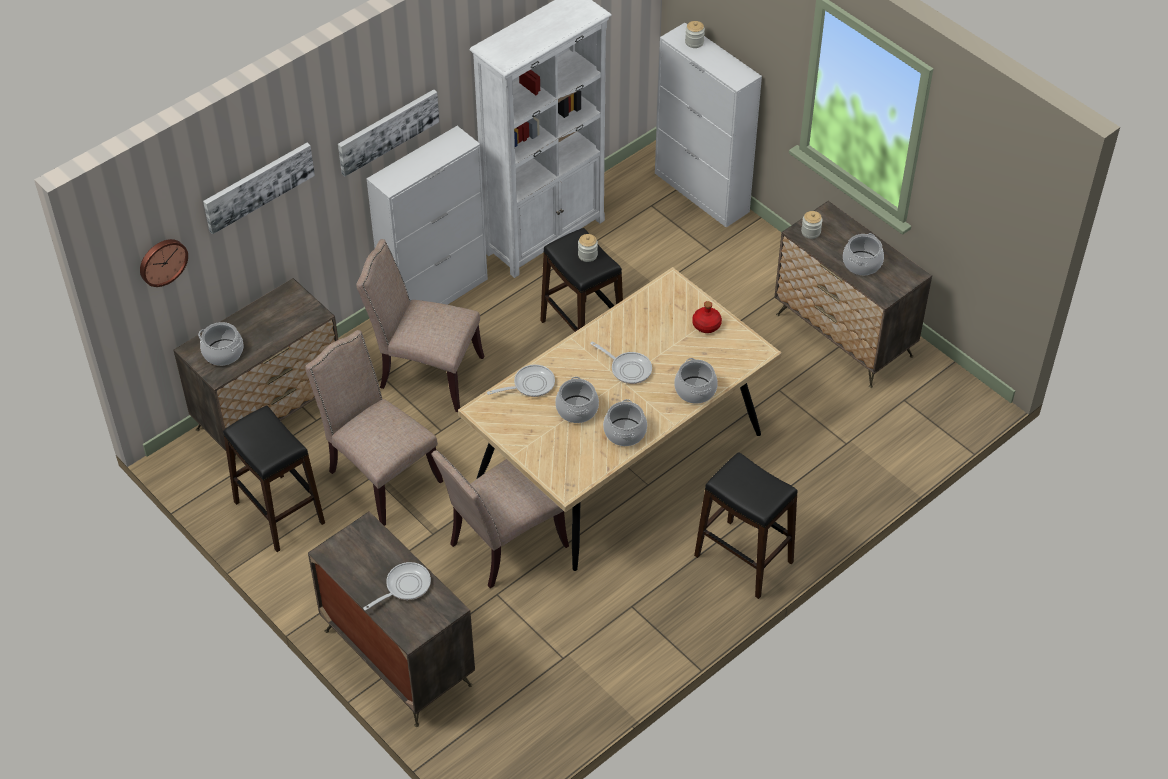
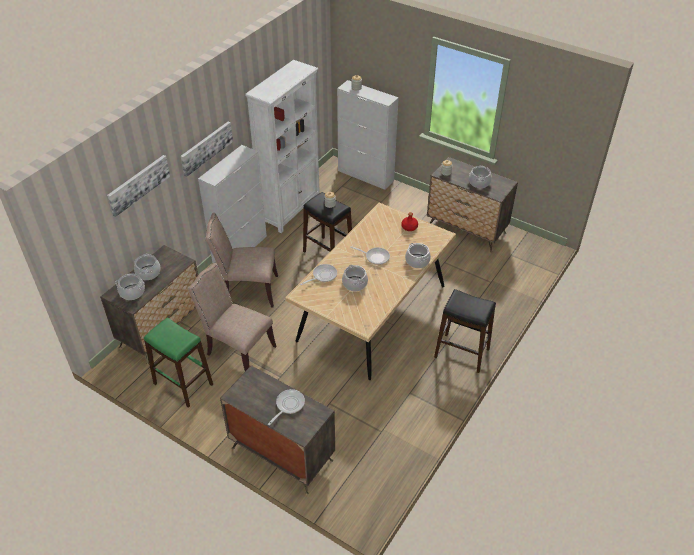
camera: 15 degrees left, 5 degrees down
wall clock [140,239,188,287] -> none
black stool [223,406,325,552] -> green stool [144,318,213,408]
beige chair [431,450,569,588] -> none
cooking pot [603,399,647,446] -> cooking pot moved to [134,254,161,280]

